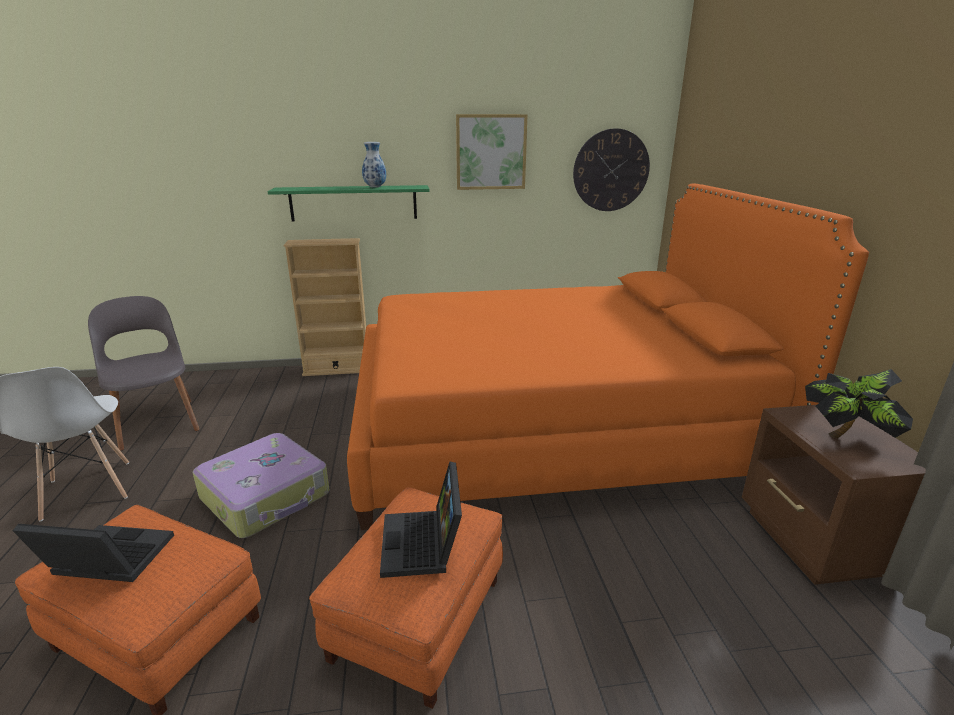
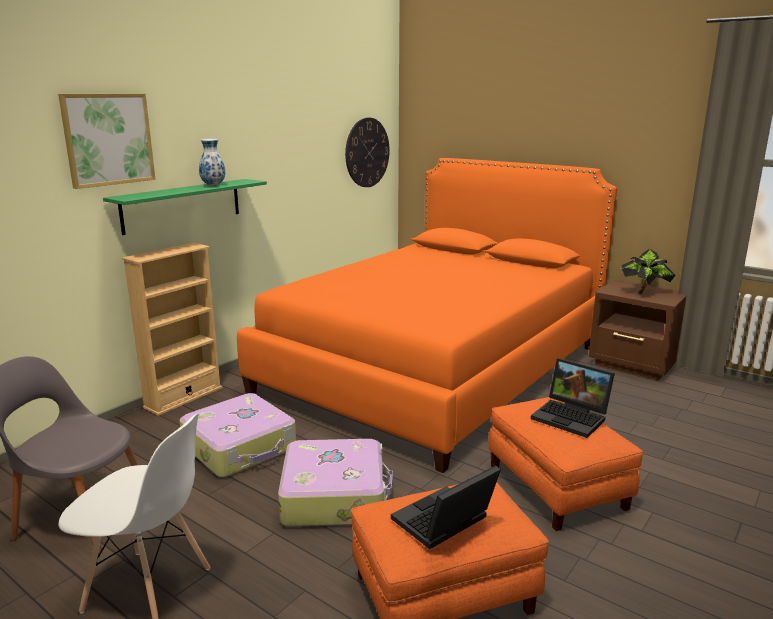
camera: 45 degrees left, 5 degrees down
picture [456,114,527,190] -> picture moved to [58,94,156,189]
none -> suitcase [179,393,296,477]

